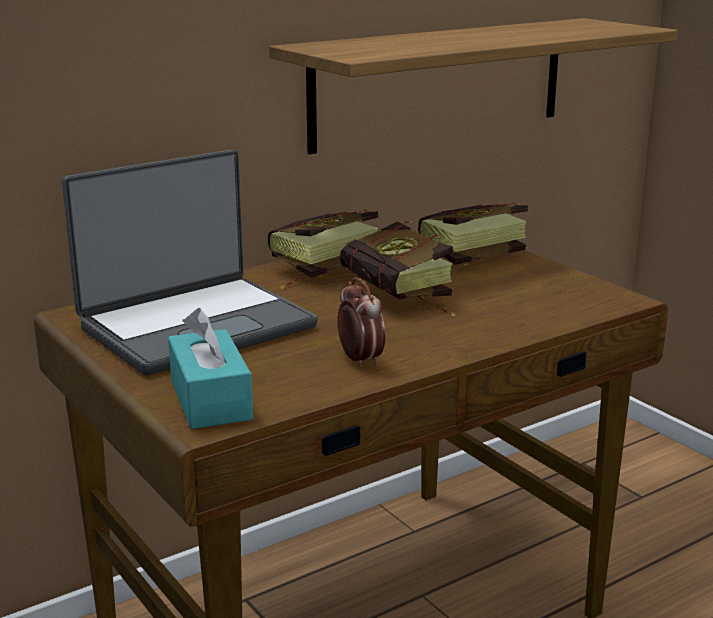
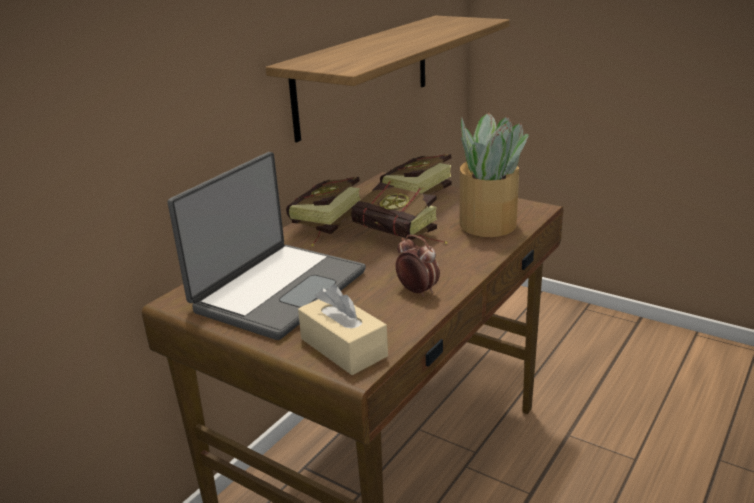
camera: 20 degrees left, 5 degrees up
turquoise tissue box [168,308,253,429] -> beige tissue box [298,284,388,375]
none -> potted plant [459,113,529,237]

